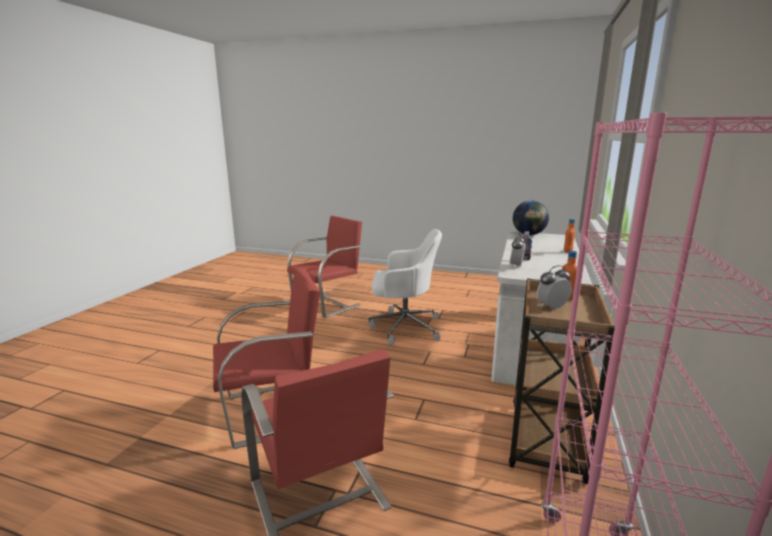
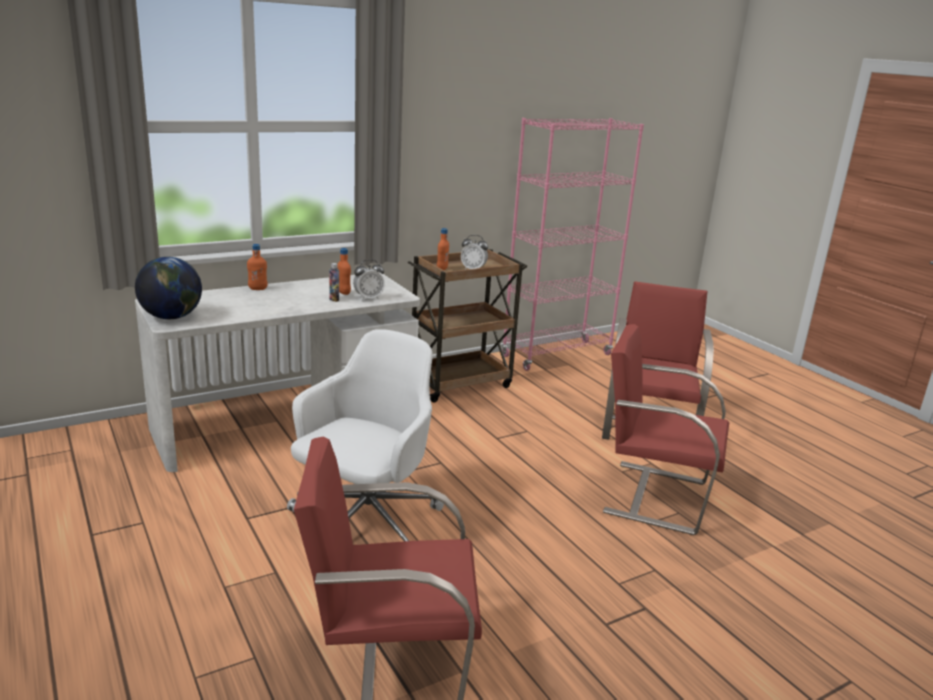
camera: 140 degrees left, 5 degrees up
white office chair [369,229,442,345] -> white office chair turned 75 degrees clockwise [287,329,444,541]
none -> orange bottle [337,248,351,295]

